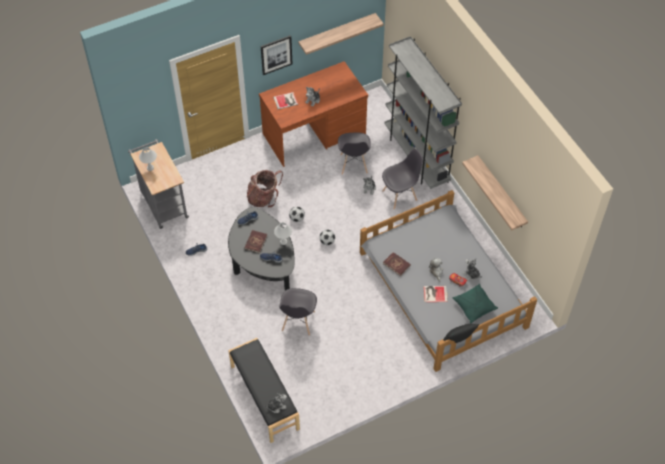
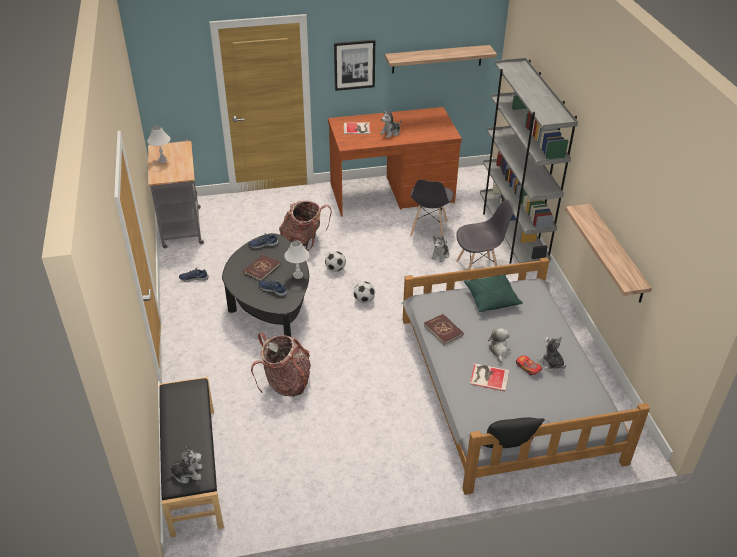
camera: 15 degrees right, 15 degrees down
grey chair [279,288,317,336] -> backpack [251,333,311,397]
green pillow [452,284,498,323] -> green pillow moved to [464,274,523,312]

